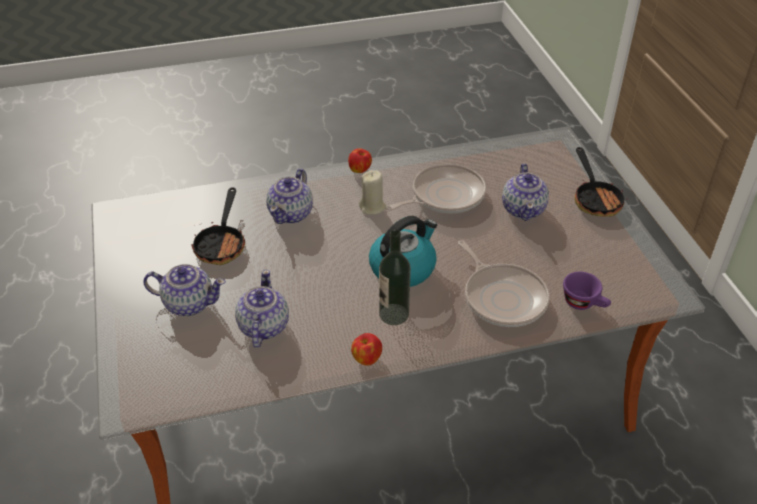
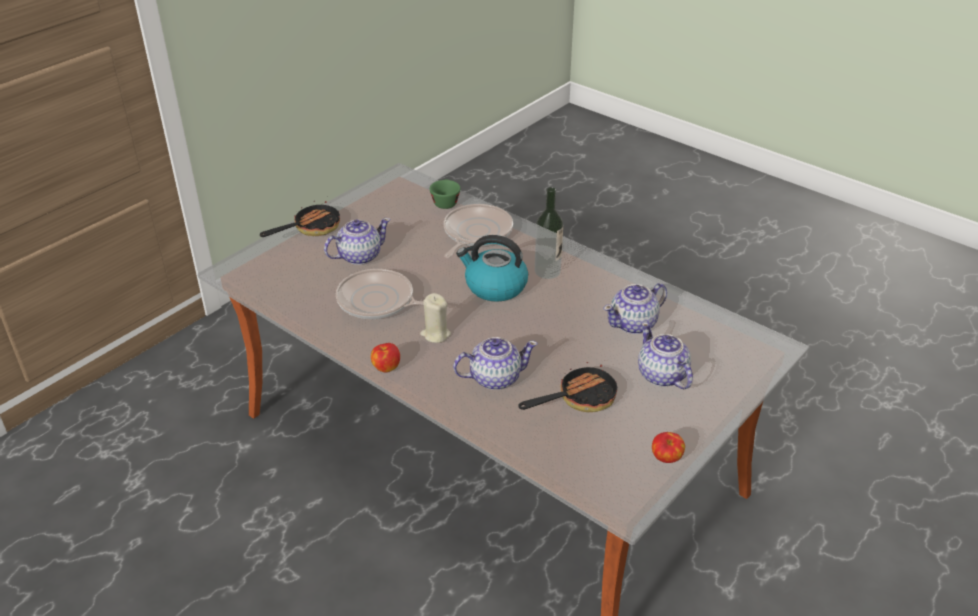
camera: 125 degrees left, 5 degrees down
apple [351,333,382,365] -> apple moved to [652,432,685,463]
purple cup [563,271,611,310] -> green cup [430,179,461,209]

